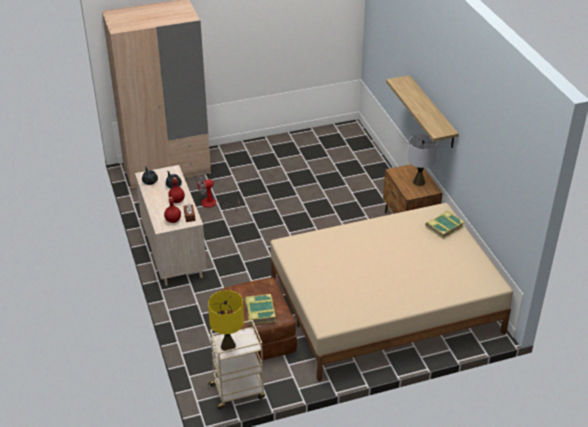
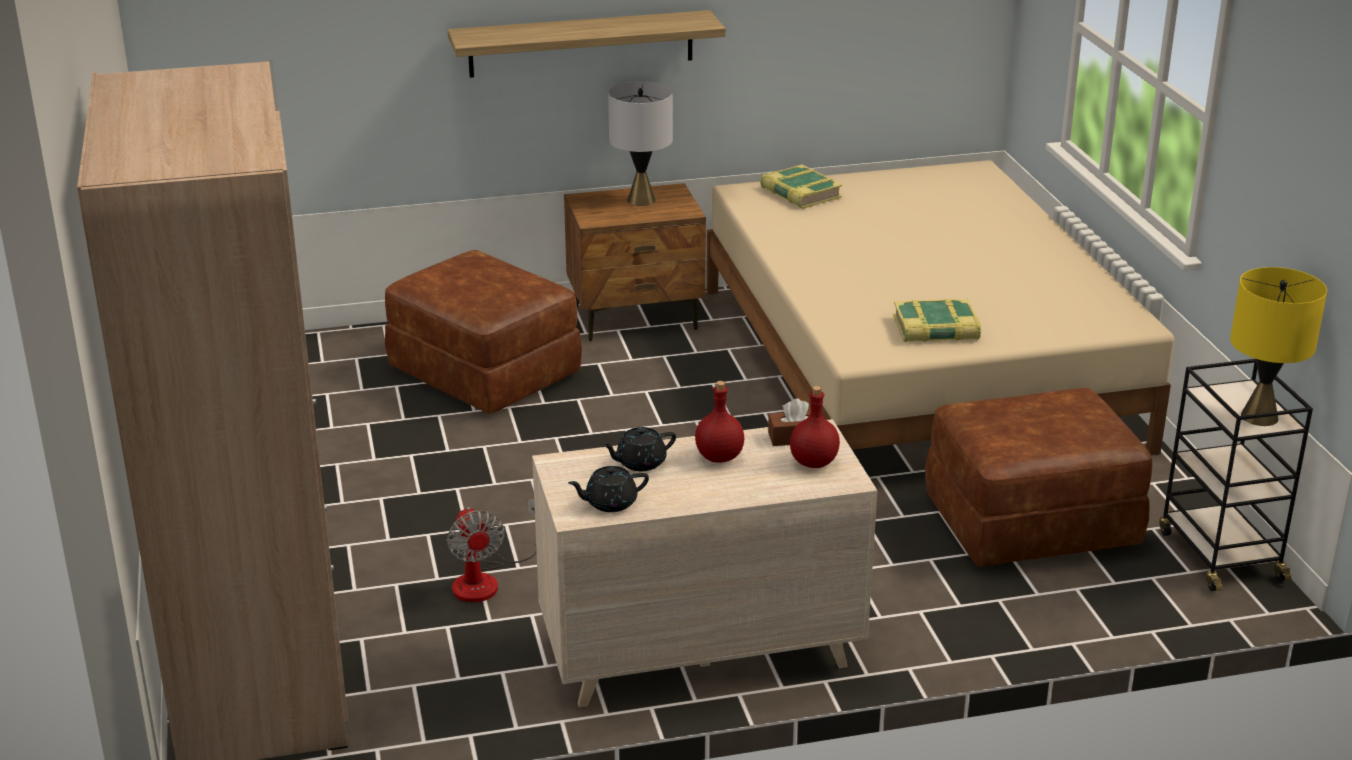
camera: 85 degrees left, 10 degrees down
beige cart [208,320,265,410] -> black cart [1159,359,1313,591]
book [244,294,276,325] -> book moved to [893,299,981,342]
none -> brown ottoman [385,250,582,414]

